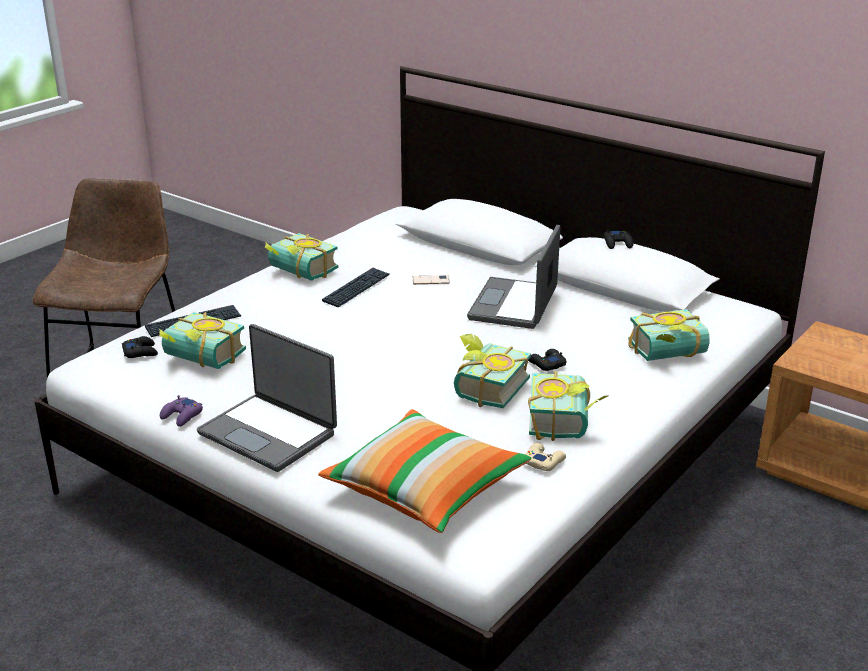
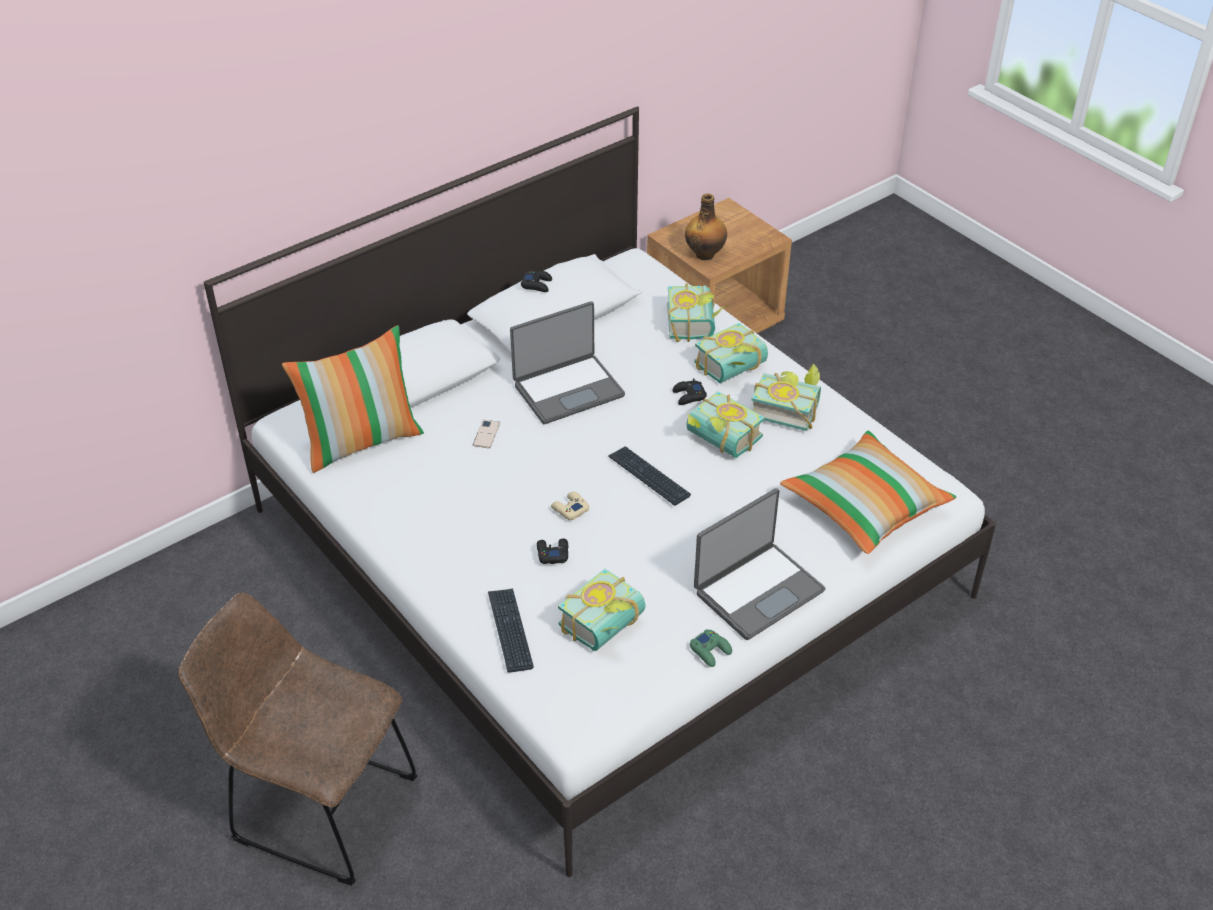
camera: 75 degrees left, 15 degrees up
black game controller [122,336,158,358] -> black game controller moved to [537,538,568,564]
purple game controller [160,395,203,427] -> green game controller [690,629,732,667]
book [265,233,338,281] -> book moved to [694,323,768,383]
keyboard [322,268,390,307] -> keyboard moved to [608,446,691,506]
laptop [467,225,561,329] -> laptop turned 60 degrees counterclockwise [510,301,625,424]
beige game controller [525,443,566,471] -> beige game controller moved to [551,492,589,520]
none -> pillow [282,325,424,473]
none -> bottle [685,194,727,260]

